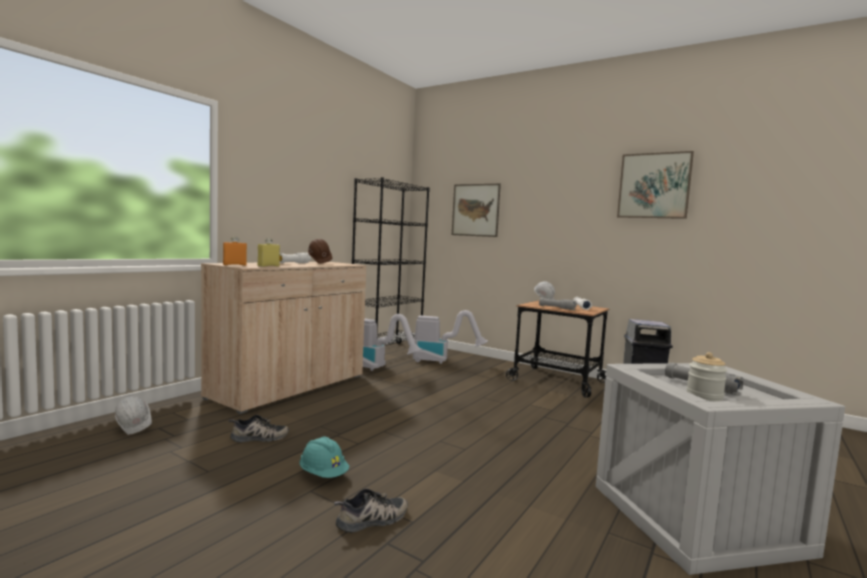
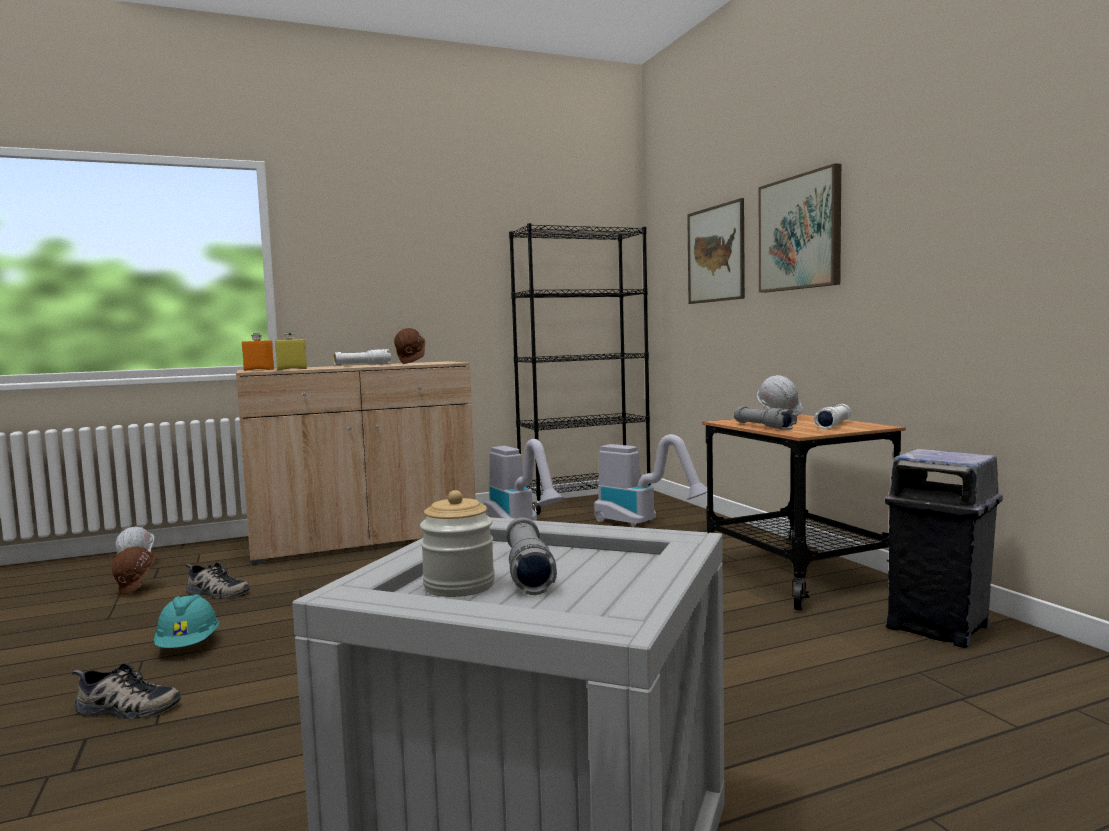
camera: 35 degrees right, 0 degrees up
picture [617,151,694,219] -> picture moved to [759,163,841,293]
none -> brown hard hat [112,547,156,595]

